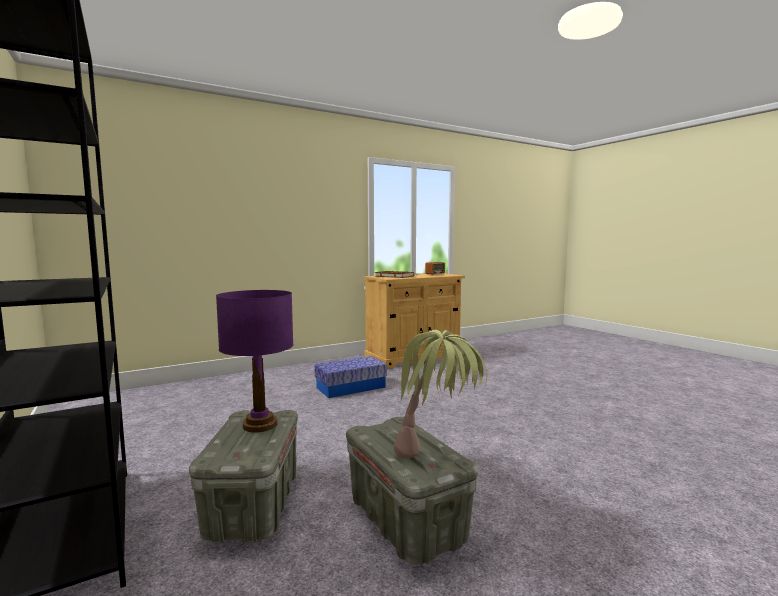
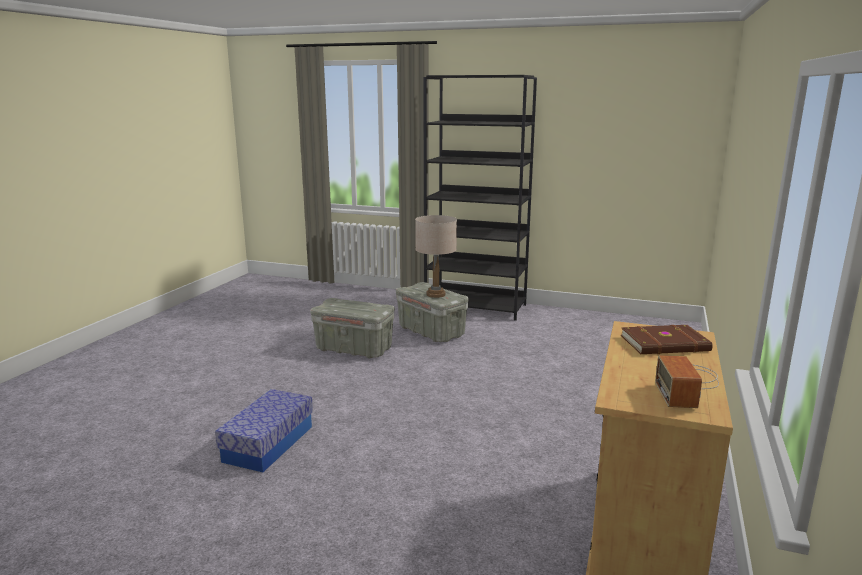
camera: 140 degrees right, 10 degrees up
purple table lamp [216,290,294,433] -> beige table lamp [415,215,457,298]
storage box [314,356,387,398] -> storage box moved to [215,389,313,472]
potted plant [394,330,487,459] -> none

